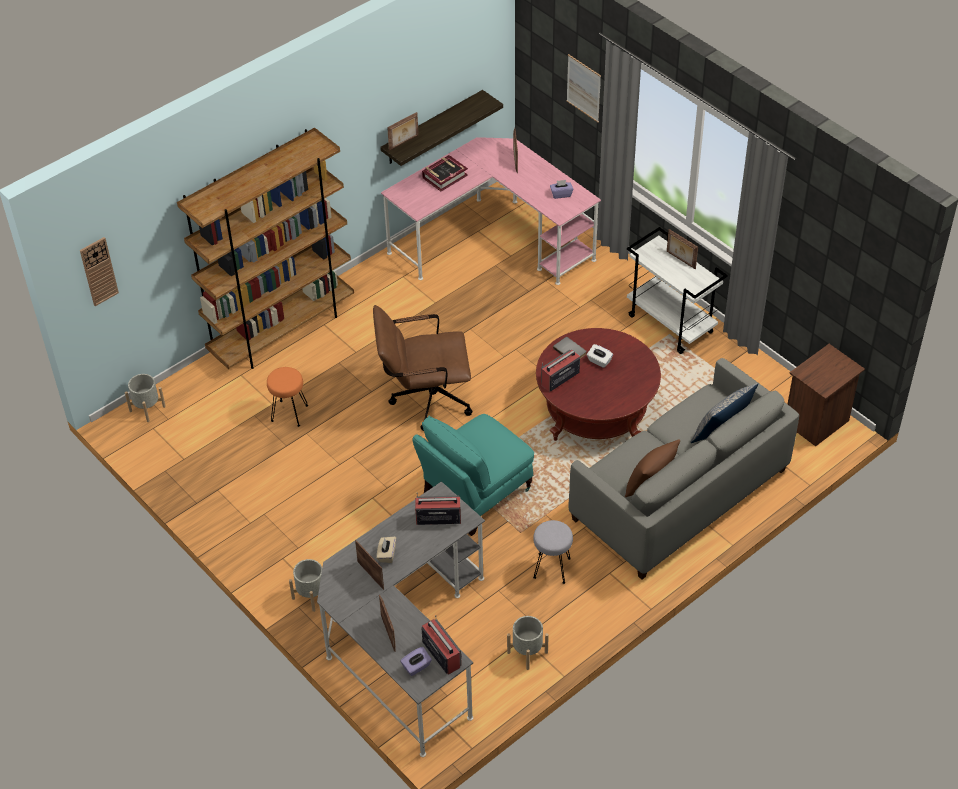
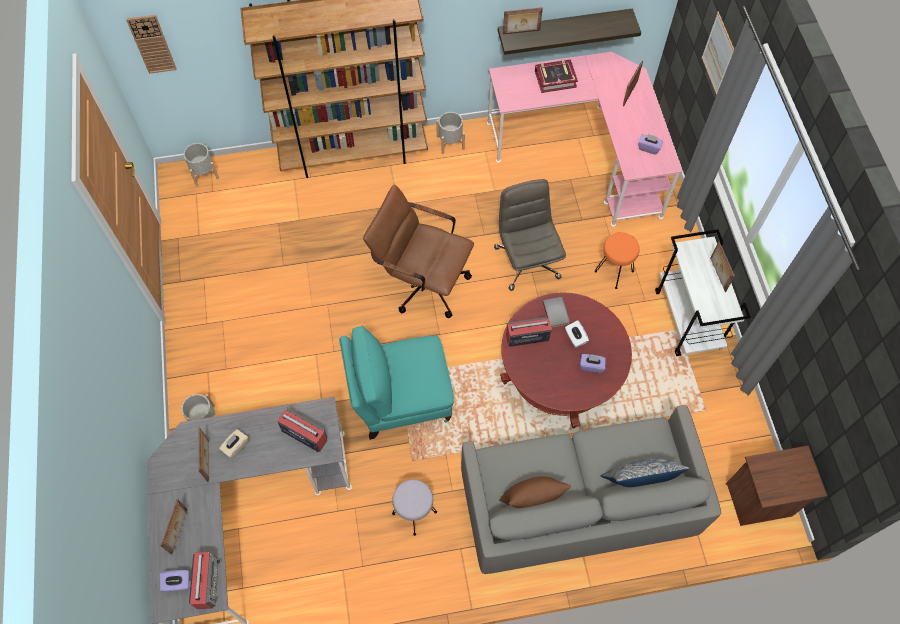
camera: 30 degrees right, 15 degrees up
orange stool [267,367,308,427] -> orange stool moved to [595,232,640,289]
grey planter [507,616,549,670] -> grey planter moved to [436,112,465,154]
none -> grey office chair [494,179,566,291]
none -> purple tissue box [580,354,606,373]

